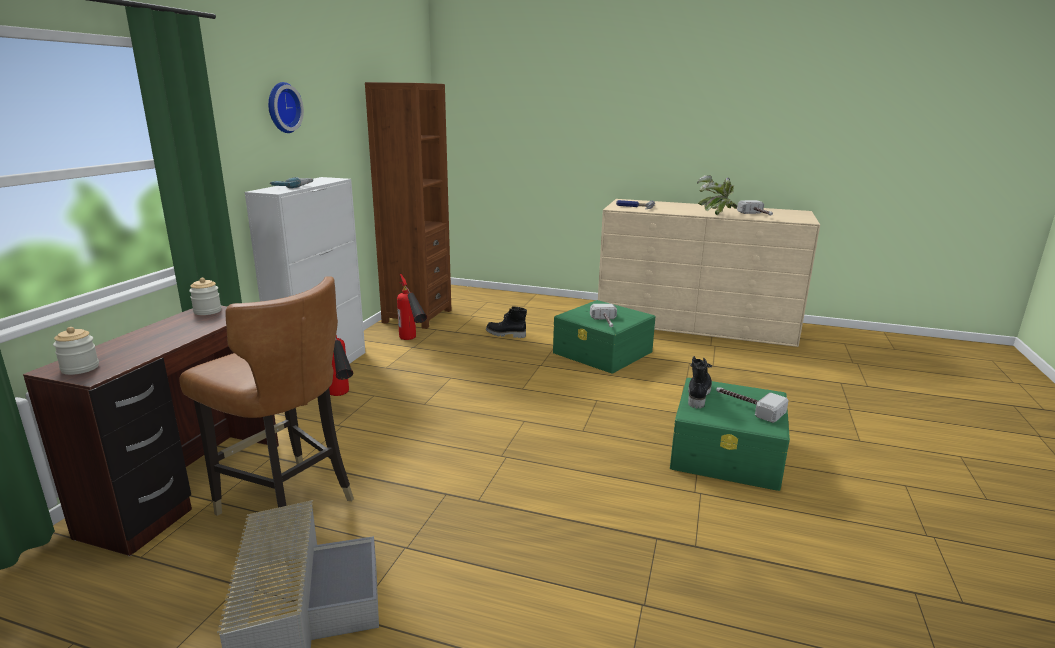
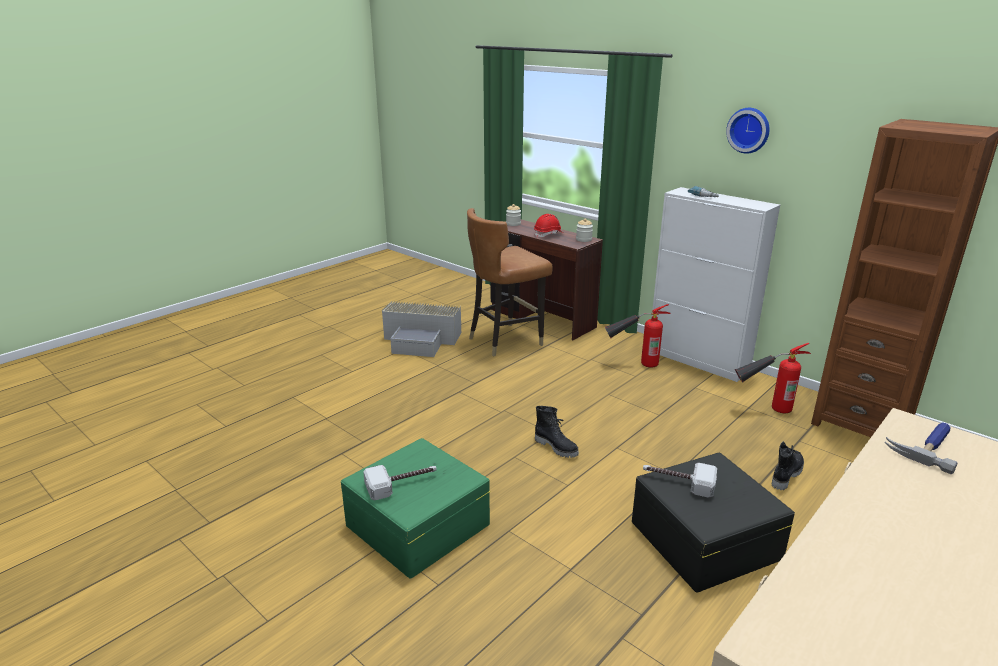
camera: 115 degrees right, 5 degrees up
green storage box [553,300,656,373] -> black storage box [632,452,795,593]
black boot [688,356,712,409] -> black boot moved to [535,406,579,458]
potted plant [697,175,737,215] -> none
hammer [737,200,773,215] -> none
none -> red hard hat [534,214,563,238]

